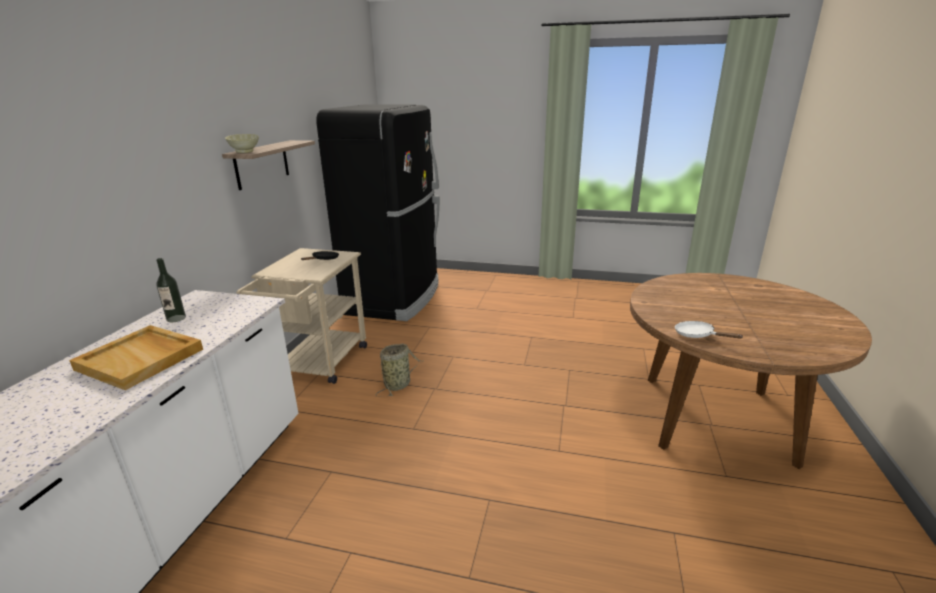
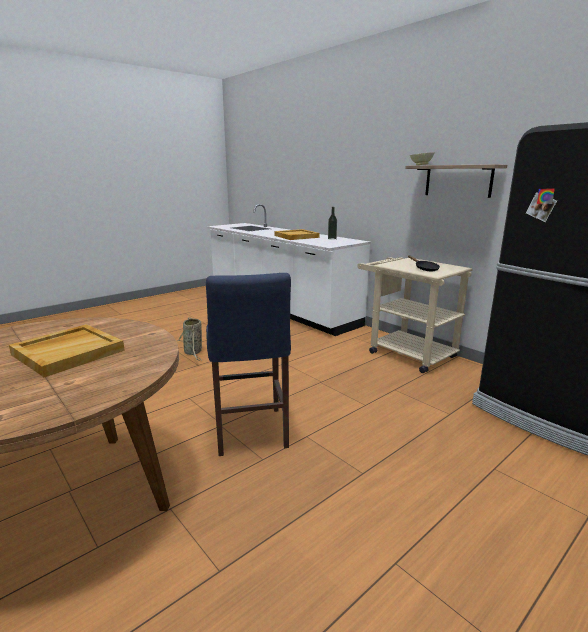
camera: 125 degrees right, 5 degrees down
basket [376,344,423,396] -> basket moved to [178,317,202,360]
white frying pan [675,321,744,339] -> none
none -> beige tray [9,324,125,377]
none -> blue stool [206,273,291,456]

